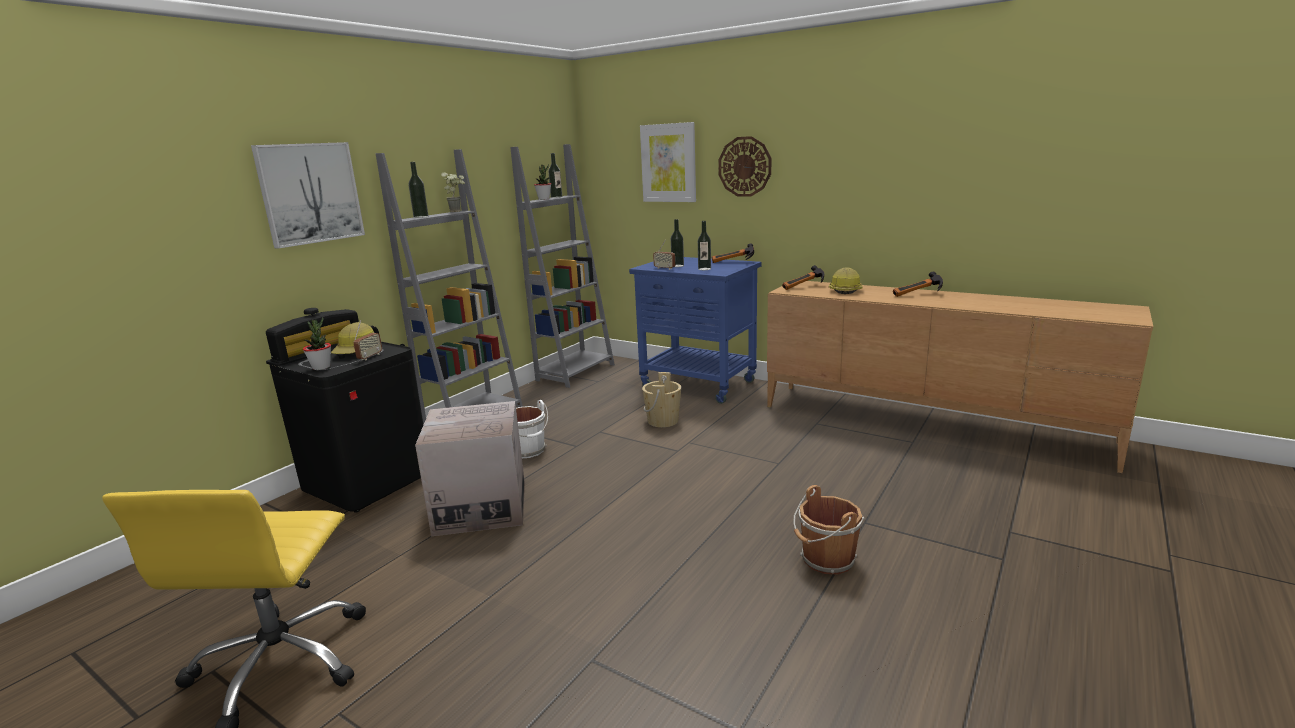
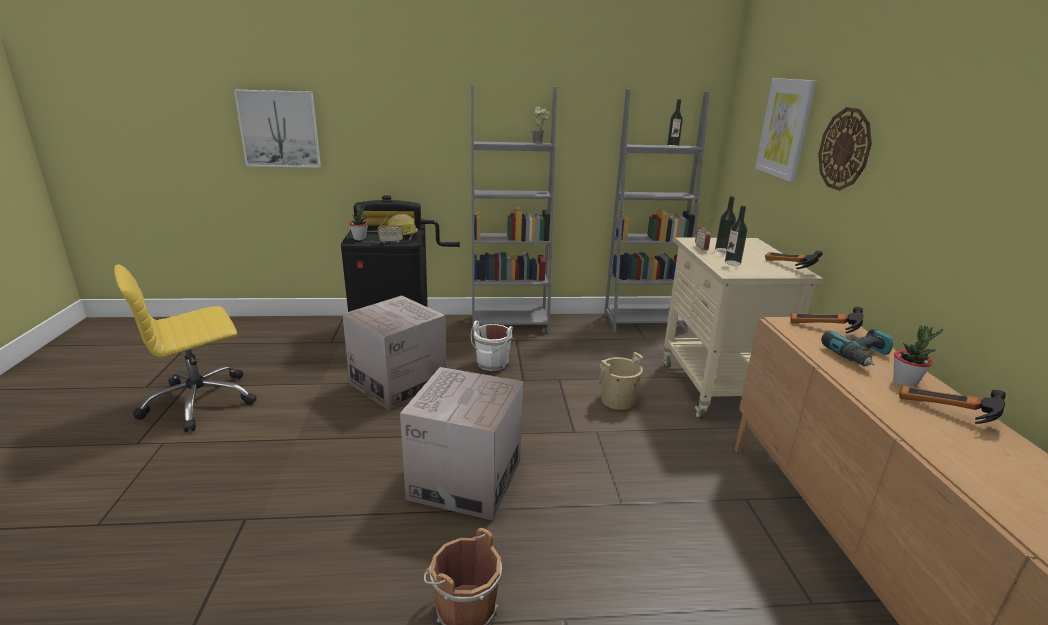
camera: 50 degrees right, 5 degrees up
picture [251,142,365,249] -> picture moved to [234,90,321,168]
bottle [409,162,428,218] -> none
potted plant [534,164,551,200] -> potted plant moved to [893,325,943,387]
blue cart [629,257,761,404] -> beige cart [663,237,823,418]
hard hat [829,267,863,294] -> power drill [821,329,894,366]
none -> cardboard box [400,367,523,520]

